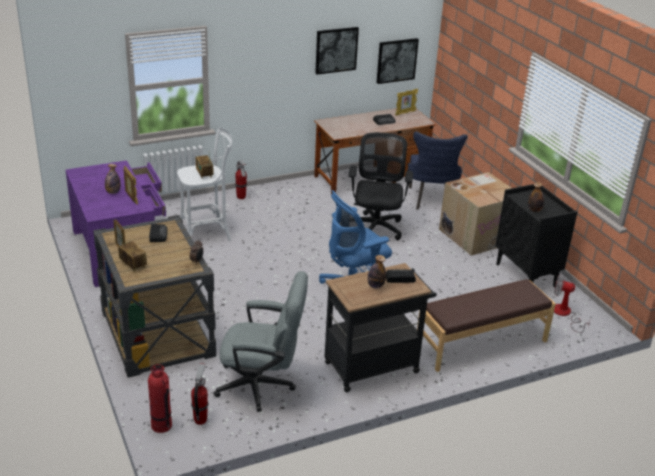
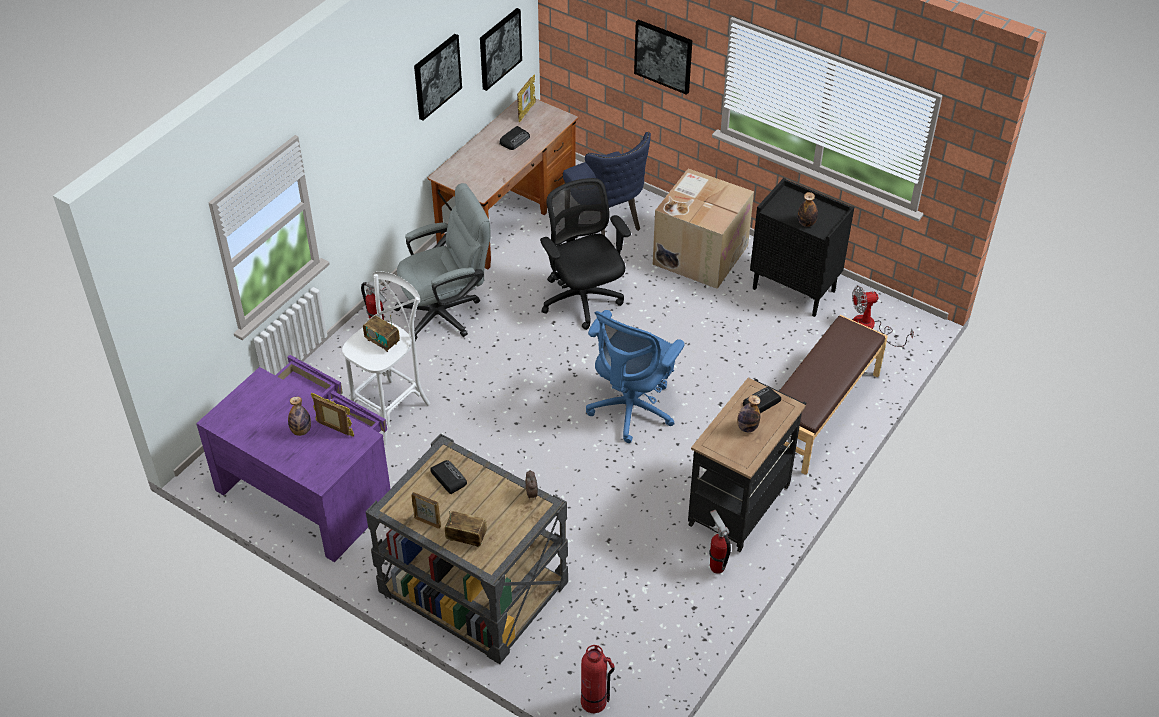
camera: 30 degrees left, 15 degrees up
fire extinguisher [191,363,208,425] -> fire extinguisher moved to [709,510,731,574]
grey office chair [213,271,308,412] -> grey office chair moved to [394,183,491,341]
none -> picture [634,19,692,95]

